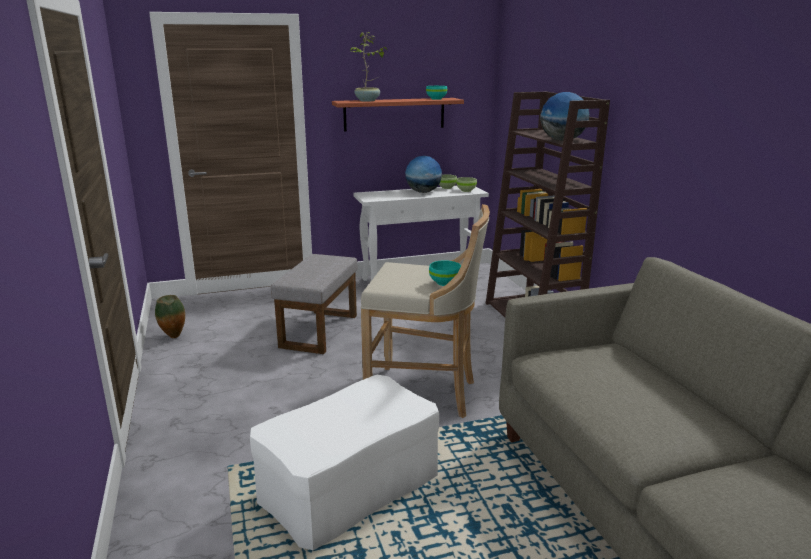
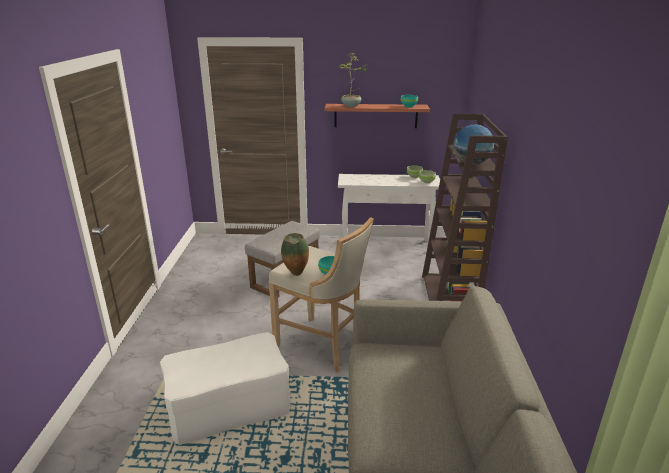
camera: 20 degrees right, 5 degrees up
vase [155,295,185,338] -> vase moved to [281,233,309,276]
globe [405,156,442,193] -> none

